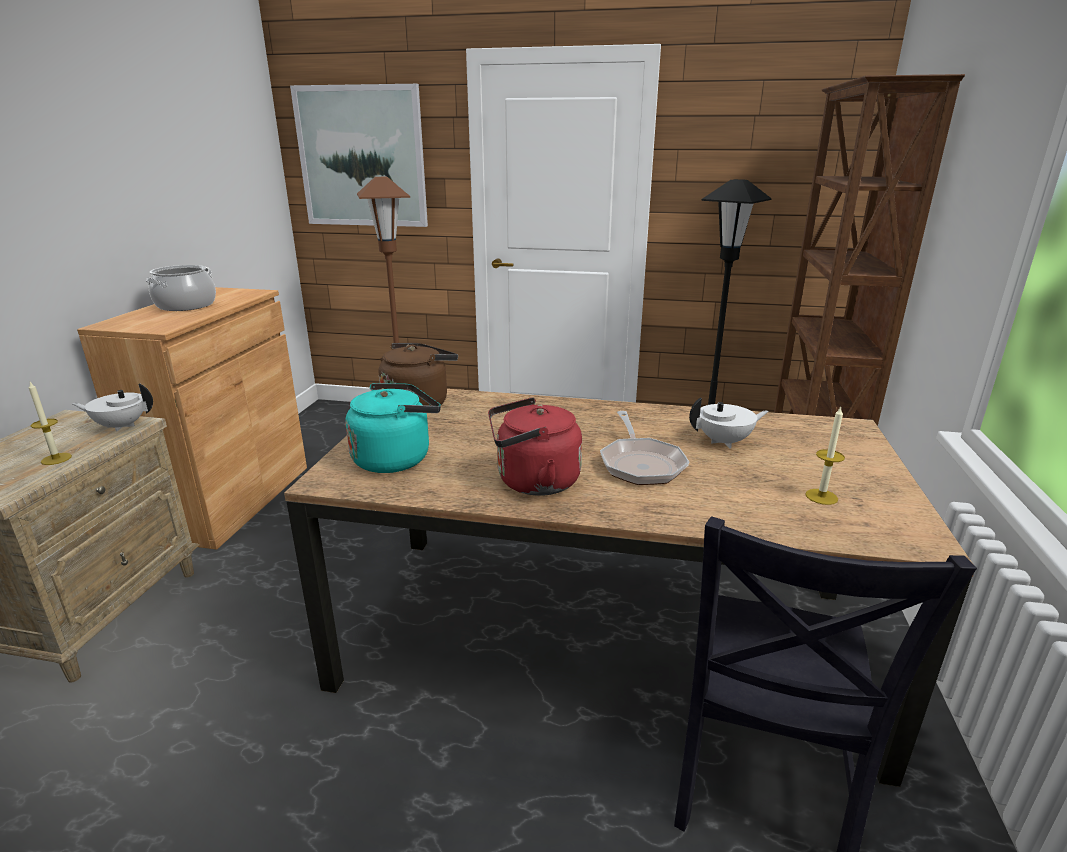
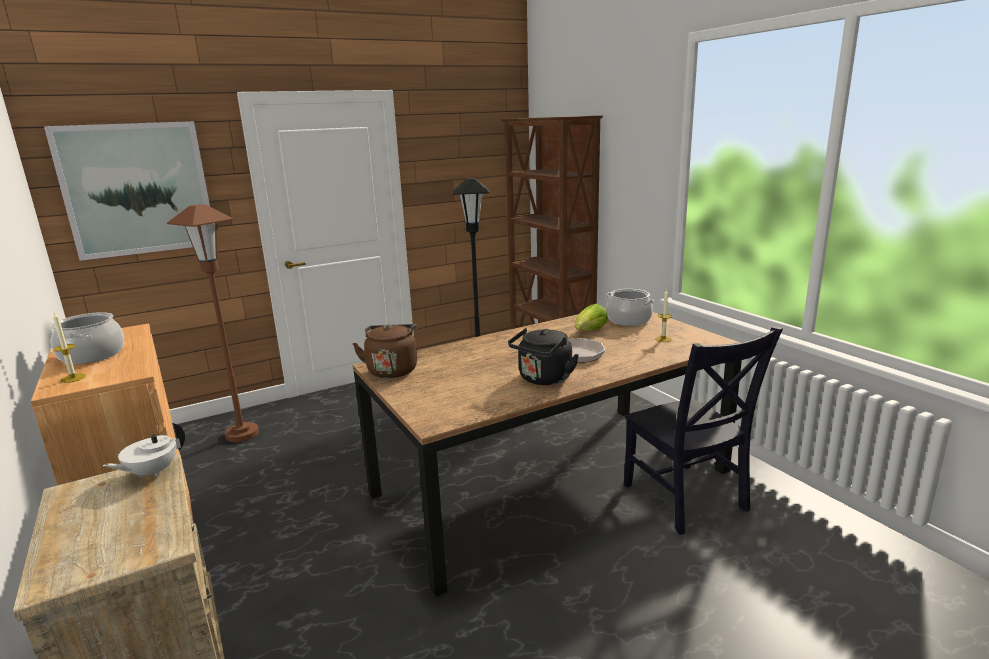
camera: 40 degrees left, 5 degrees down
candle [29,382,72,465] -> candle moved to [53,312,86,383]
turquoise kettle [345,383,441,473] -> none
red kettle [488,397,582,496] -> black kettle [508,328,579,385]
white teapot [689,397,769,449] -> lettuce [576,304,608,331]
none -> cooking pot [606,289,654,326]

